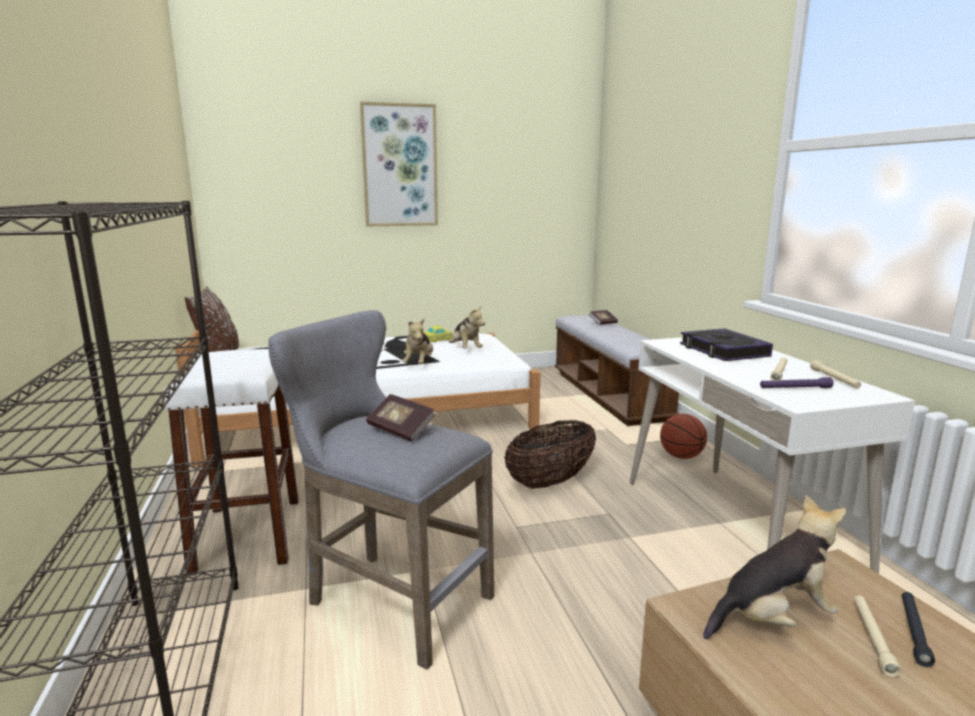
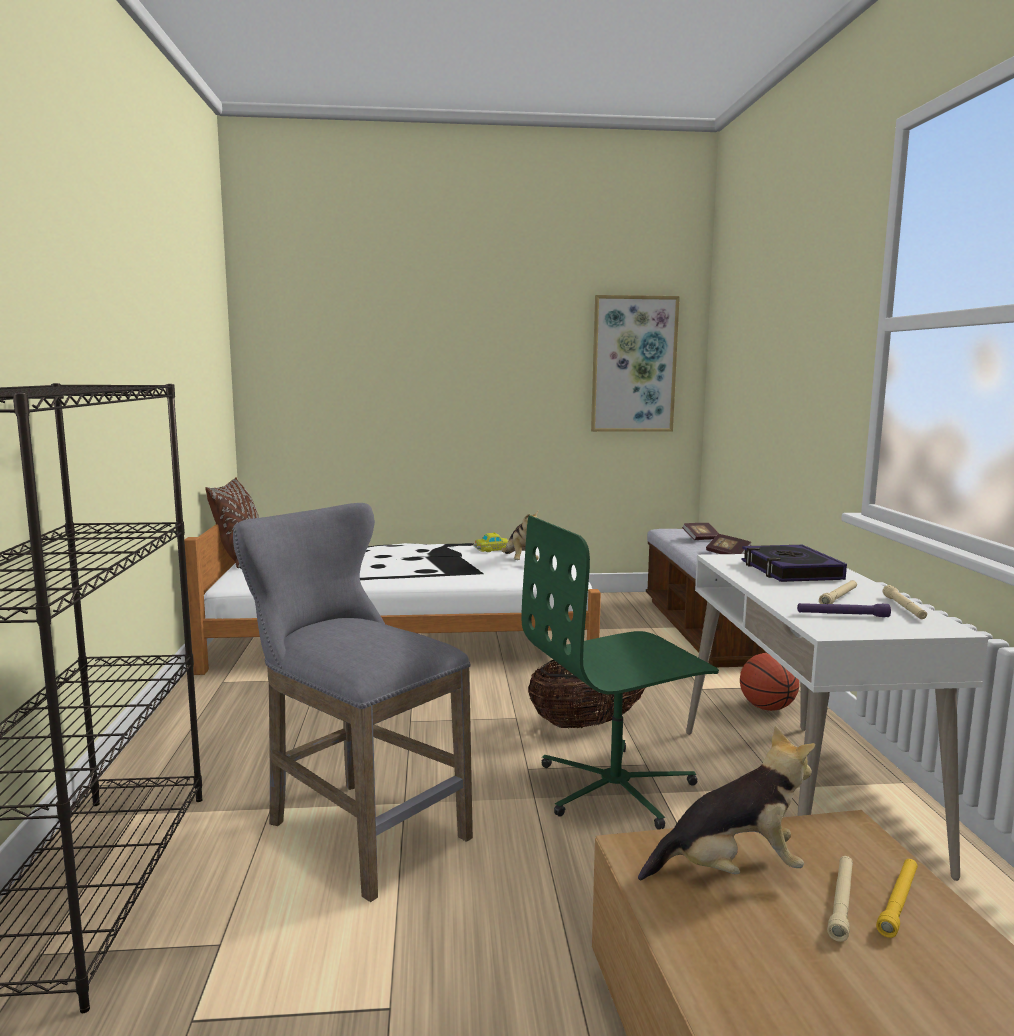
camera: 10 degrees right, 5 degrees down
white stool [164,349,299,576] -> none
picture [360,102,438,226] -> picture moved to [591,295,680,432]
book [366,394,435,442] -> book moved to [706,534,751,554]
plush toy [402,319,433,364] -> none
black flashlight [902,592,935,667] -> yellow flashlight [876,859,918,938]
none -> green office chair [521,515,719,830]

